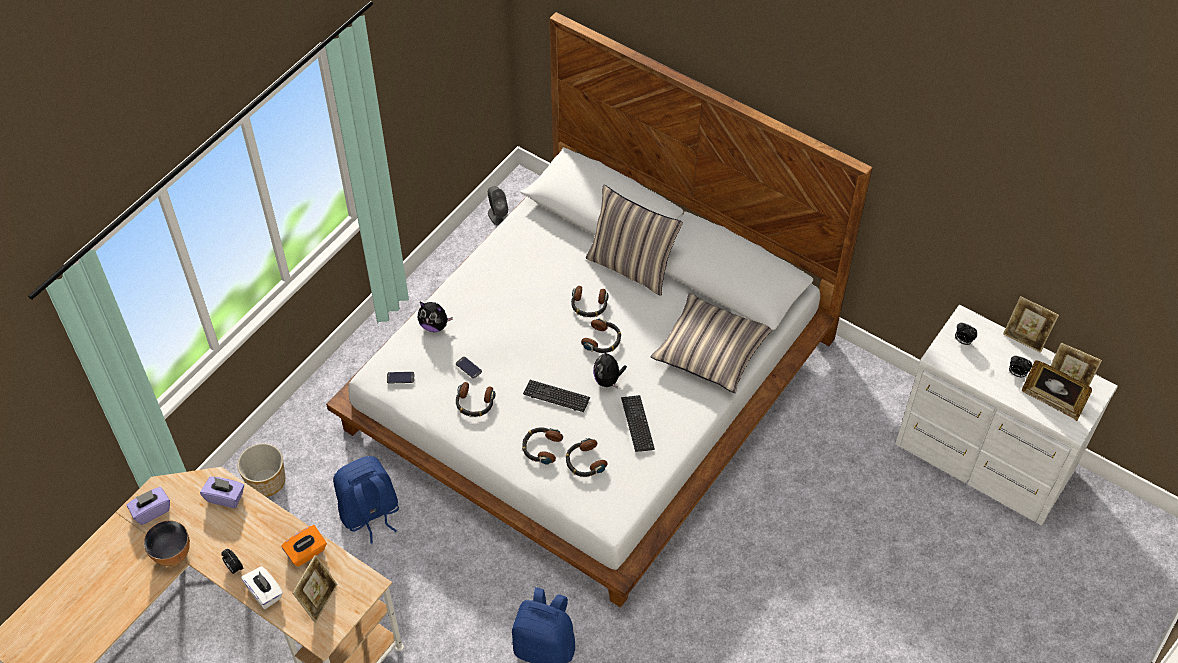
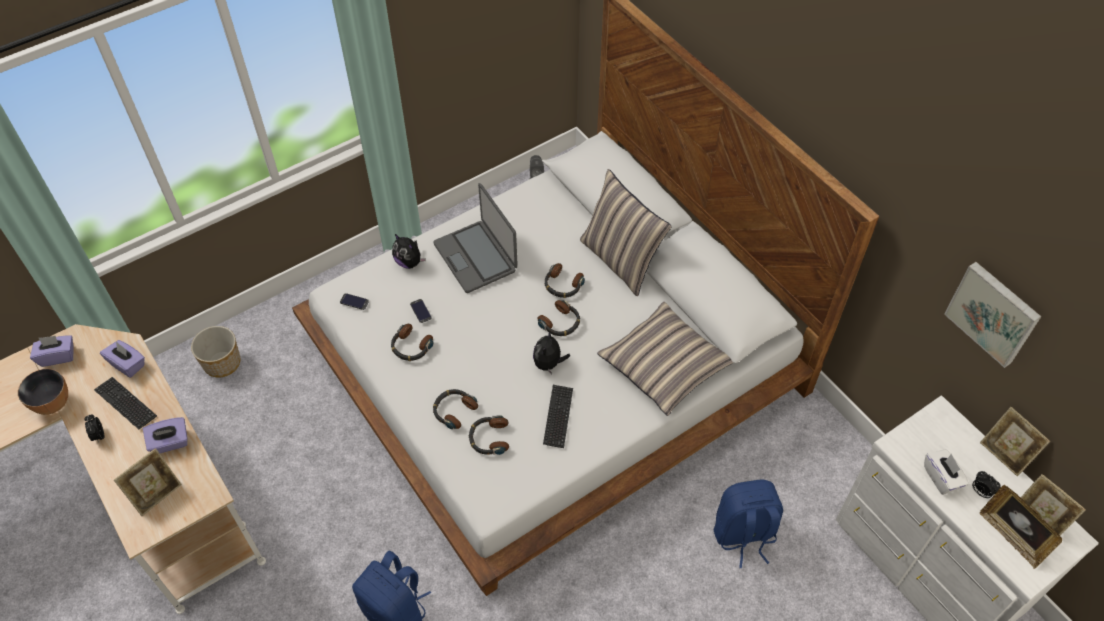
camera: 20 degrees right, 0 degrees up
white tissue box [241,566,283,609] -> white tissue box moved to [924,449,969,495]
orange tissue box [281,525,327,567] -> purple tissue box [143,417,188,453]
blue backpack [333,456,399,543] -> blue backpack moved to [714,480,783,568]
keyboard [523,380,590,412] -> keyboard moved to [94,377,157,429]
alarm clock [955,323,977,345] -> none
none -> laptop [433,183,518,293]
none -> picture [944,262,1042,368]

